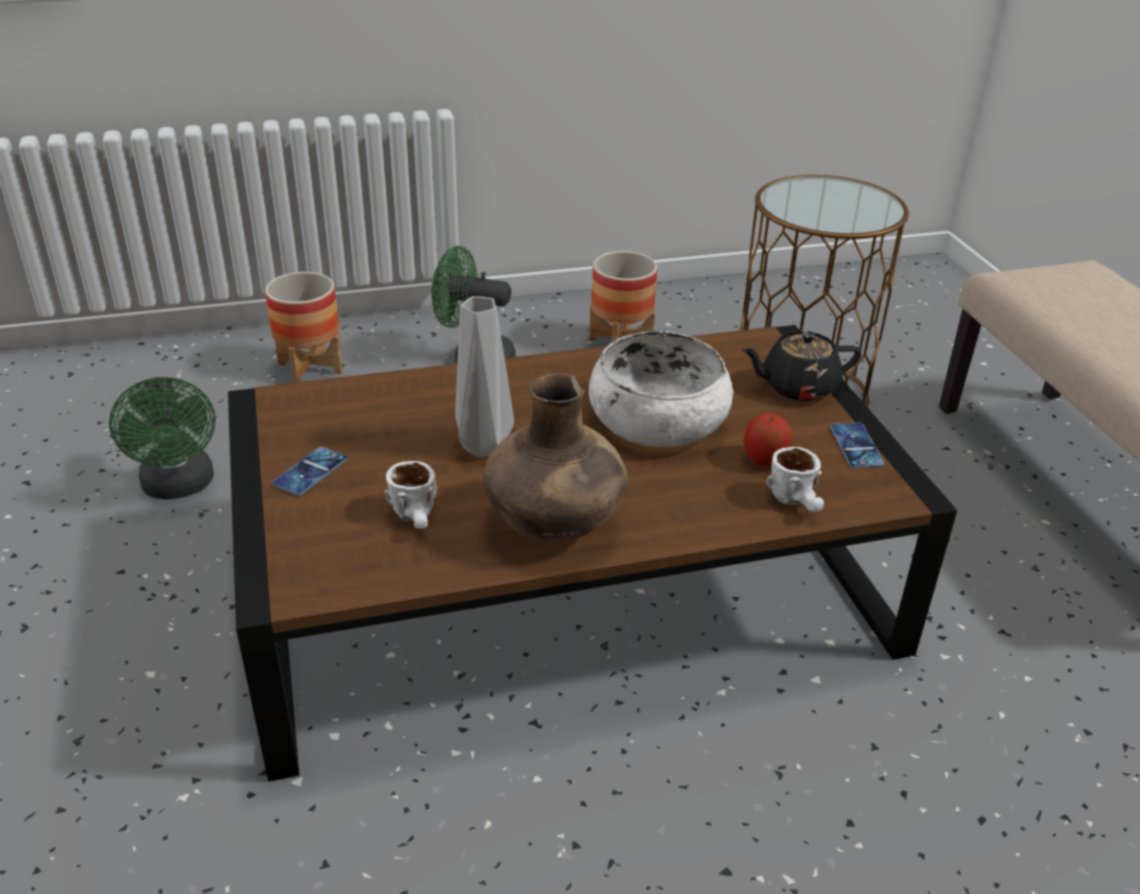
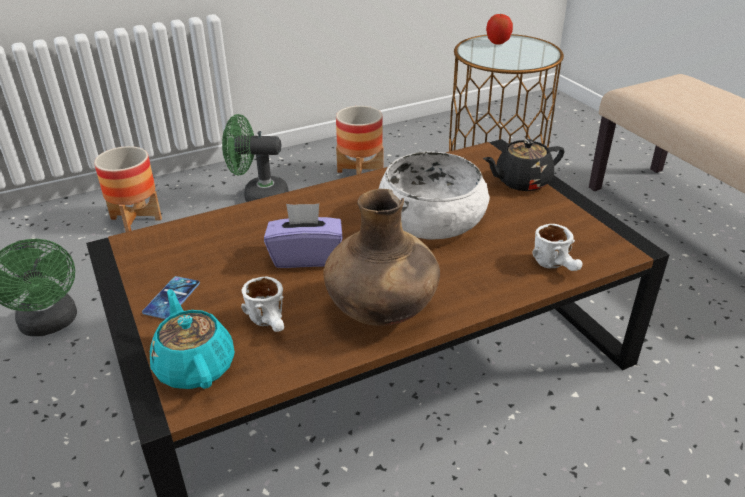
camera: 10 degrees left, 0 degrees up
grey vase [455,296,514,458] -> purple tissue box [264,204,343,268]
apple [743,413,792,467] -> apple moved to [486,14,513,45]
phone [830,423,884,468] -> none
none -> turquoise teapot [150,289,235,389]

